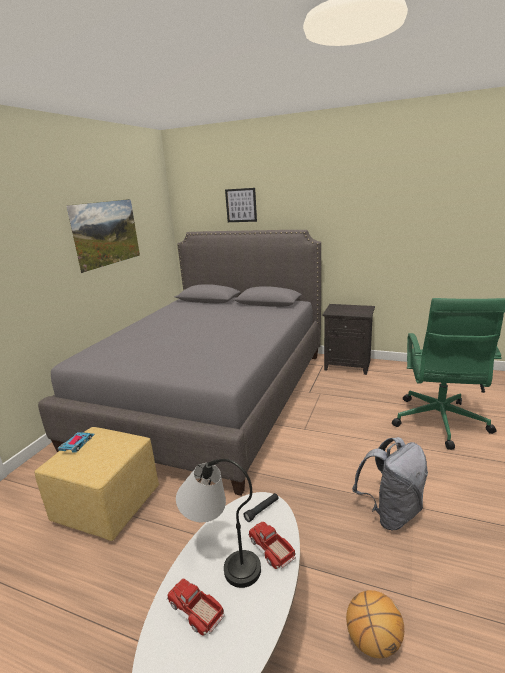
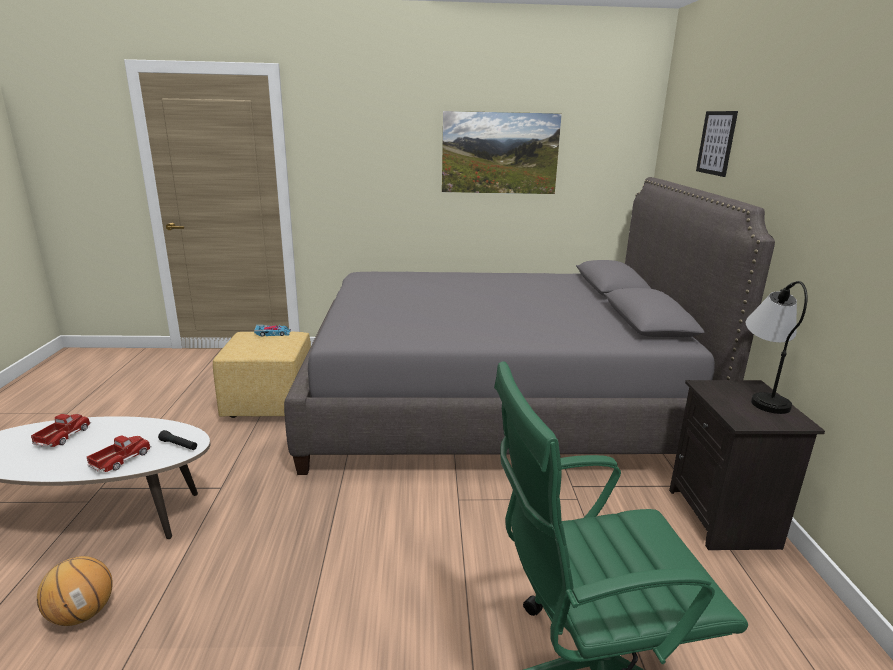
camera: 65 degrees right, 0 degrees up
table lamp [176,459,261,588] -> table lamp moved to [746,281,808,414]
grey backpack [352,437,428,530] -> none

